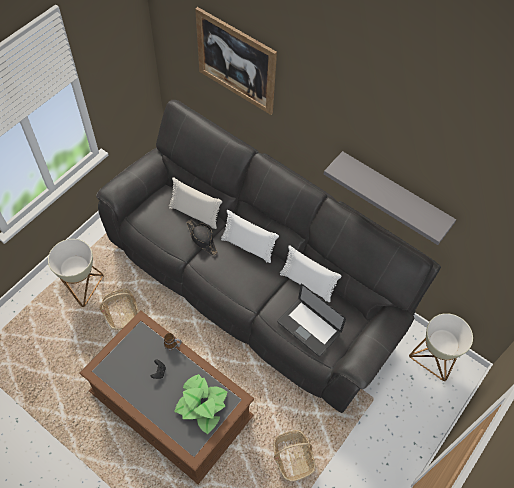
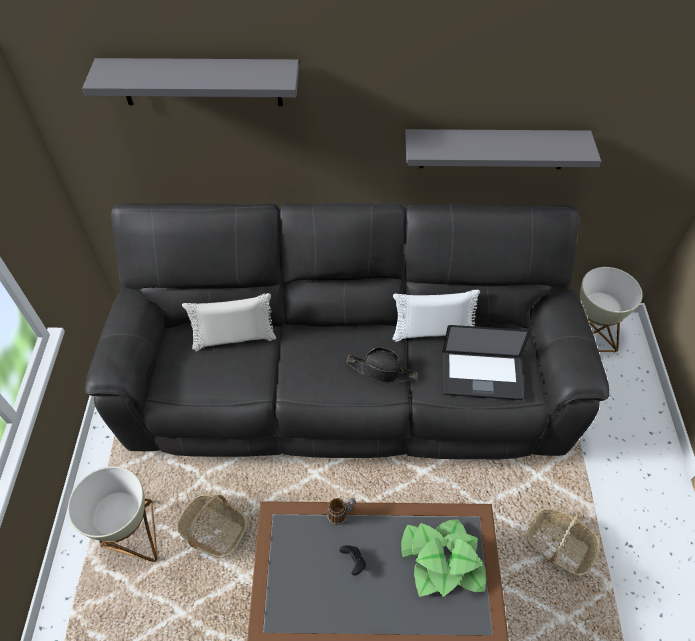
camera: 35 degrees left, 5 degrees down
black hat [186,220,218,256] -> black hat moved to [346,348,418,382]
picture [195,7,277,115] -> grey shelf [82,58,299,106]
white pillow [221,210,279,263] -> none

